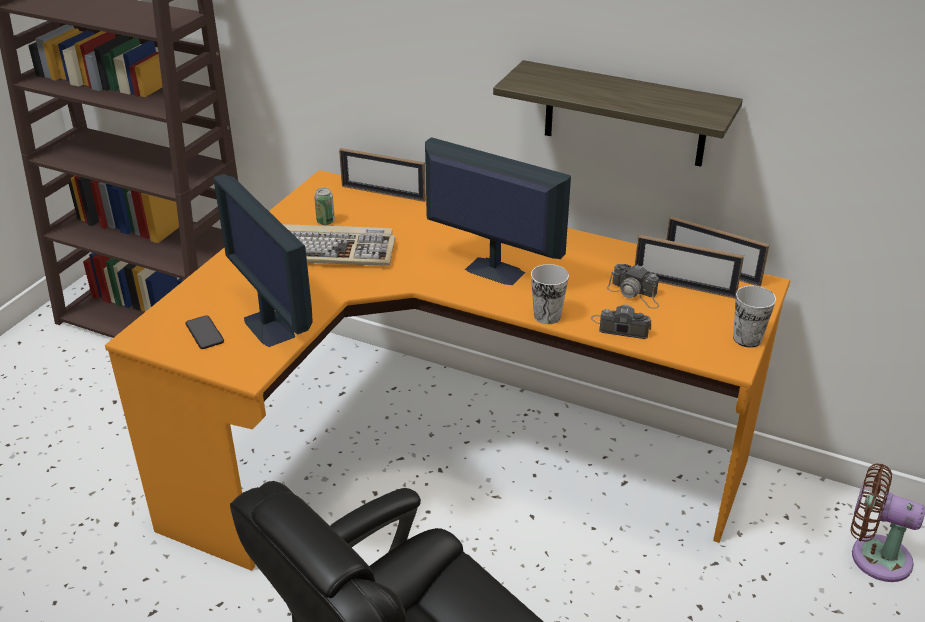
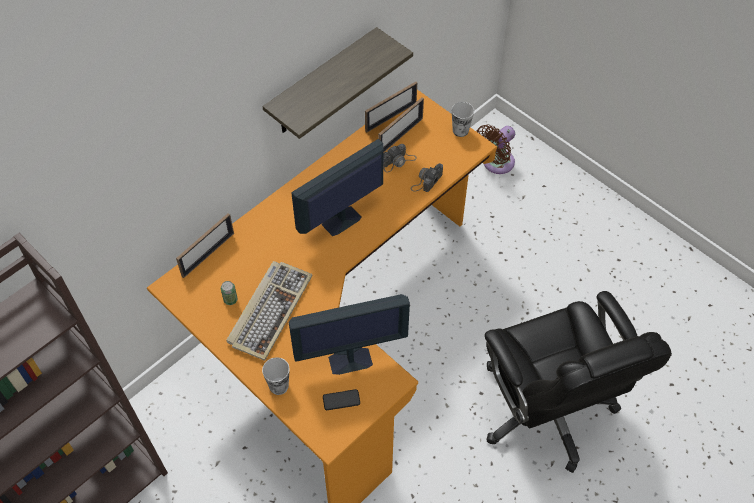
camera: 70 degrees left, 20 degrees up
cup [531,264,569,324] -> cup moved to [262,357,289,395]

